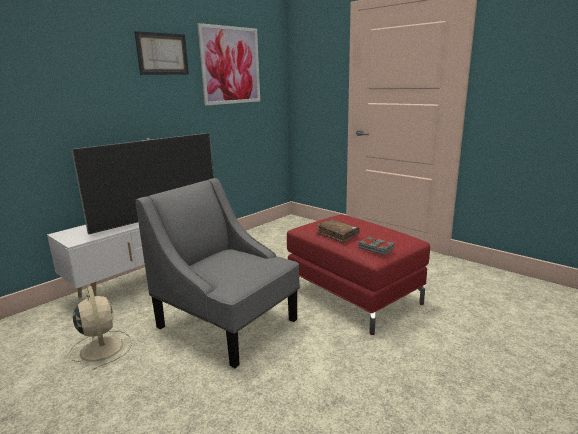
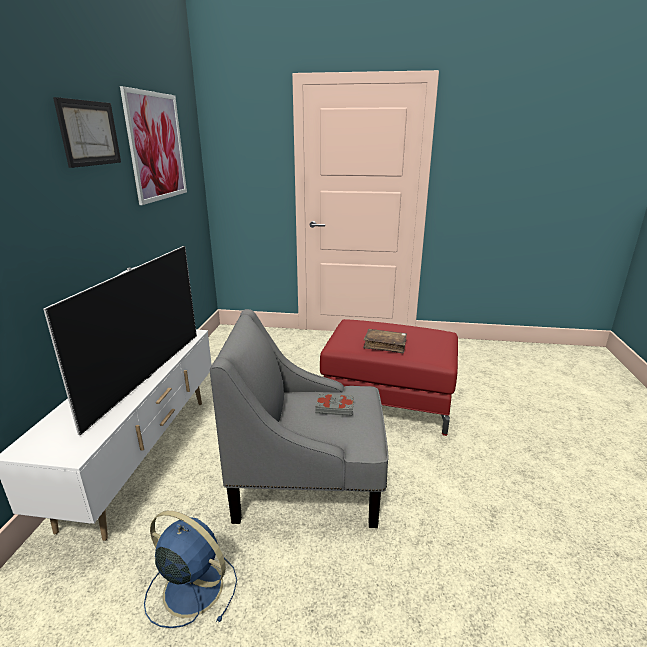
camera: 35 degrees left, 5 degrees up
beige fan [69,286,132,370] -> blue fan [144,511,237,628]
grey book [359,236,394,255] -> grey book moved to [315,393,354,416]

